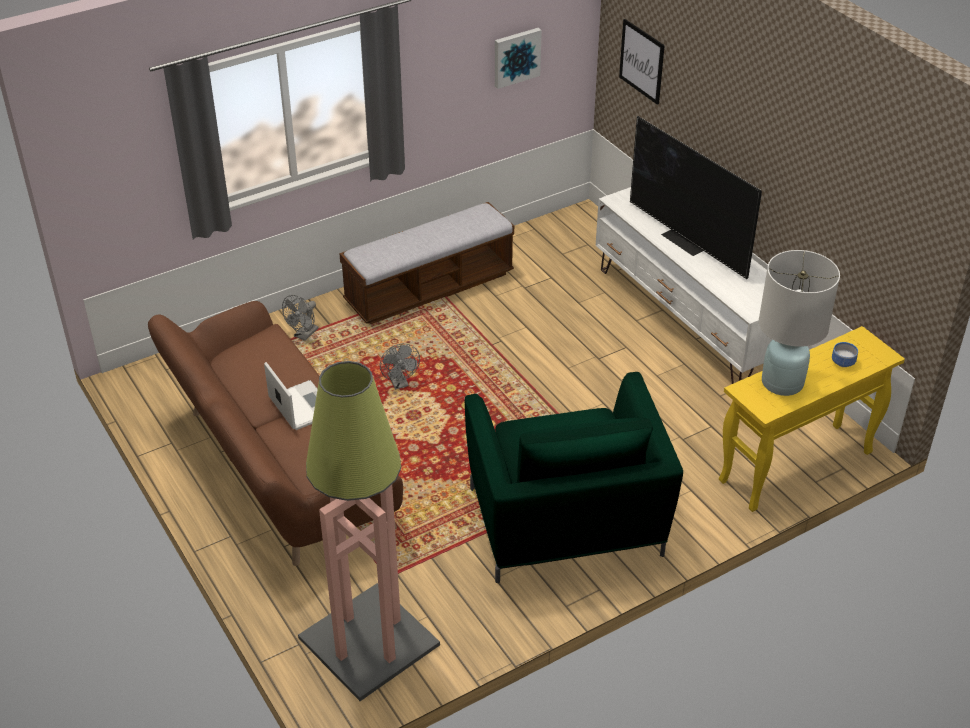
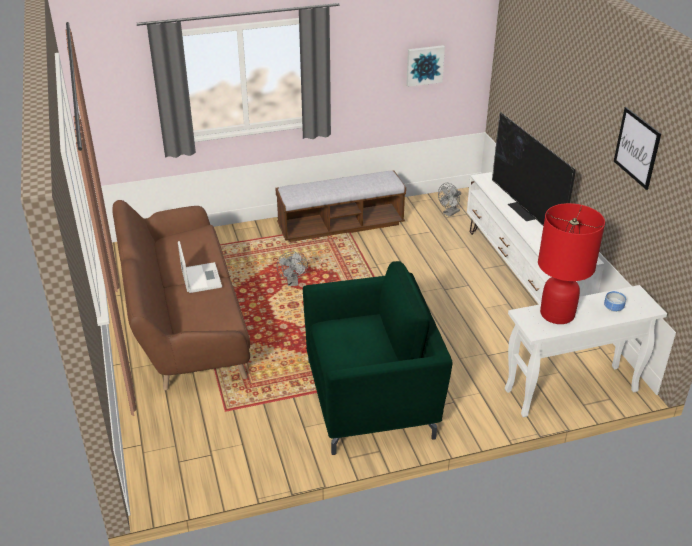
camera: 15 degrees right, 5 degrees down
grey fan [282,295,319,341] -> grey fan moved to [438,183,461,217]
floor lamp [298,361,440,701] -> none
green armchair [465,372,683,583] -> green armchair turned 105 degrees counterclockwise [303,261,453,455]
picture [619,19,665,105] -> picture moved to [614,107,661,190]
yellow console table [719,326,905,512] -> white console table [505,285,667,417]
white table lamp [759,250,840,396] -> red table lamp [538,203,605,324]

